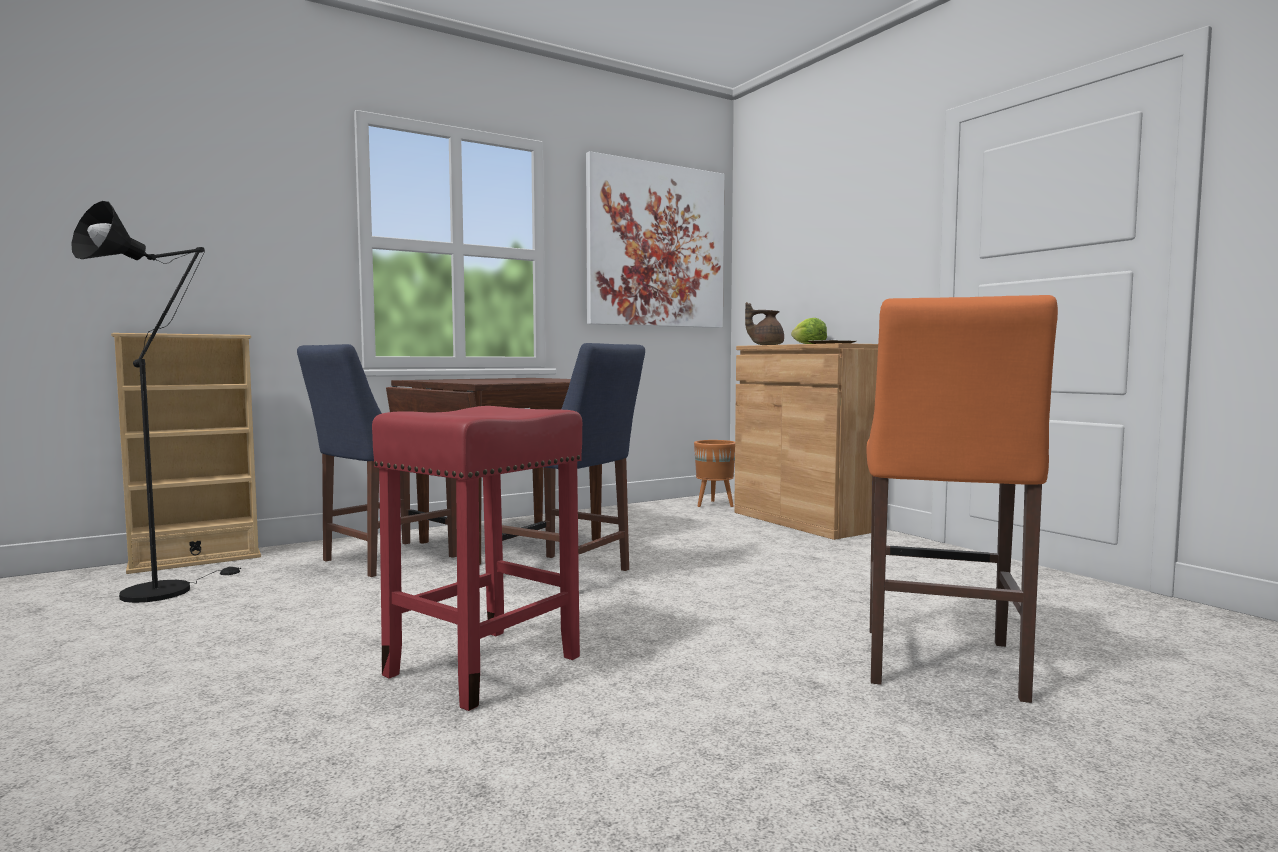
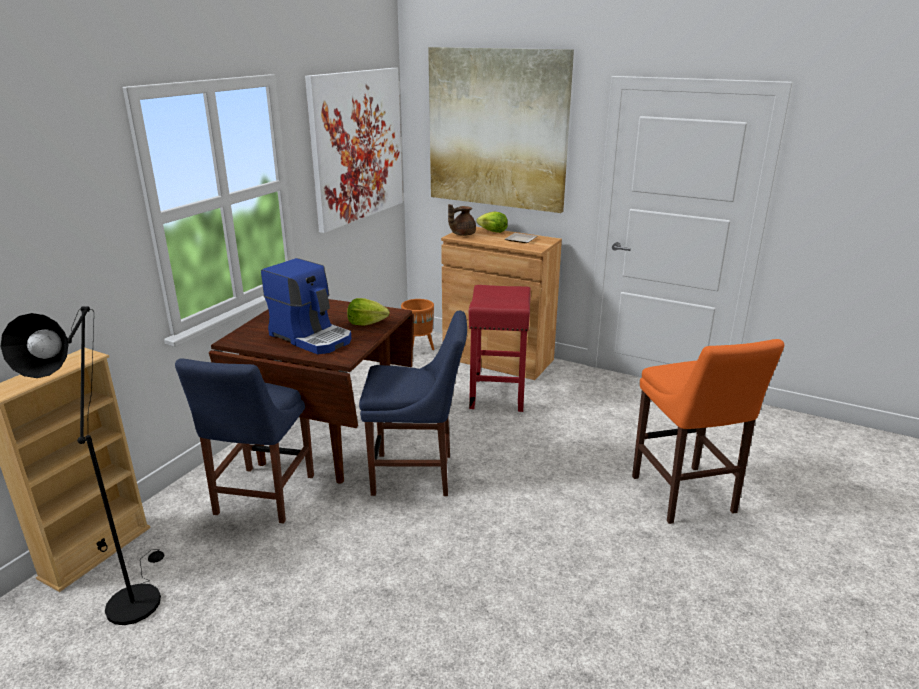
camera: 30 degrees left, 20 degrees up
red stool [372,406,582,711] -> red stool moved to [469,285,531,412]
none -> coffee machine [261,258,351,354]
none -> lettuce [347,298,390,326]
none -> picture [428,47,574,213]

